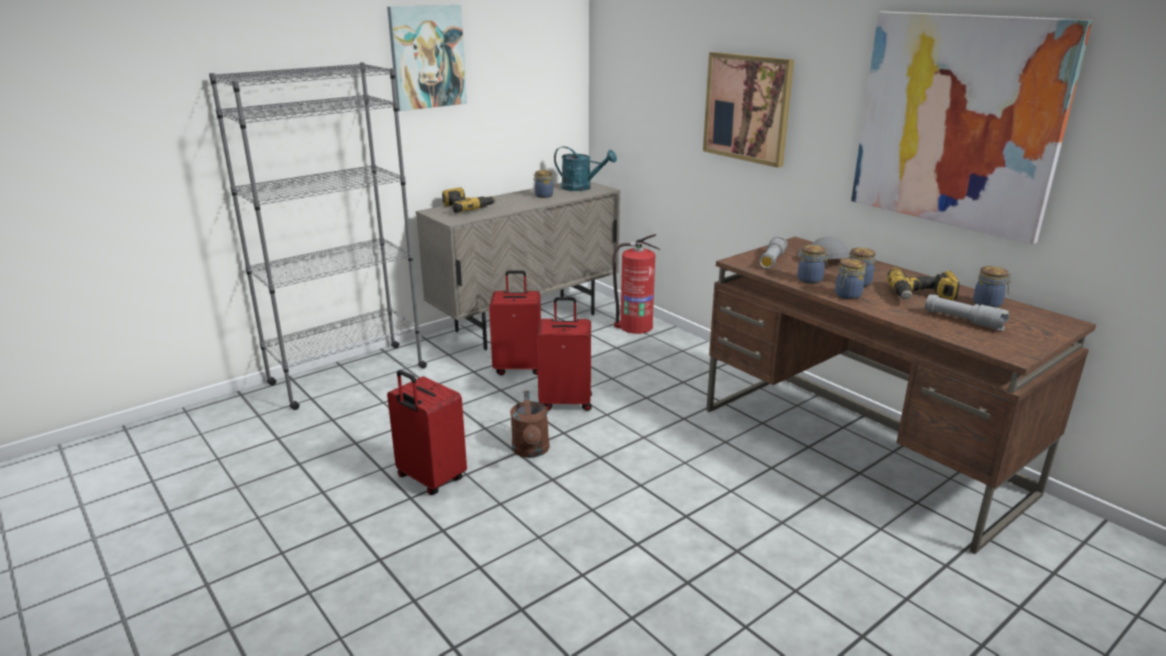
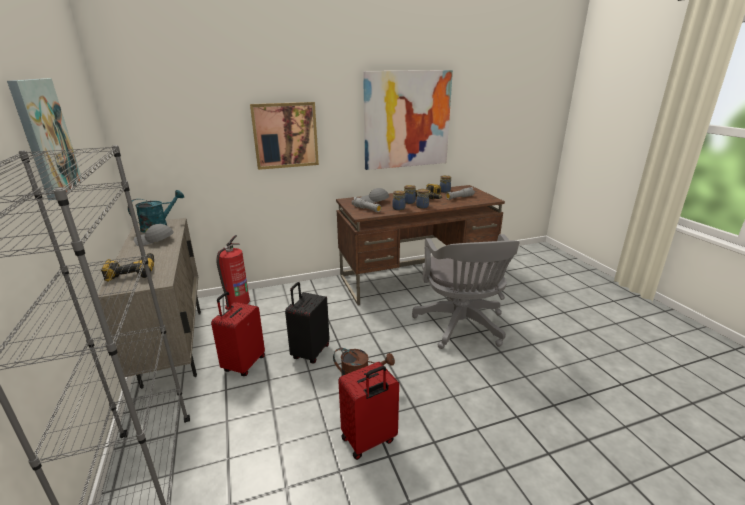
camera: 70 degrees left, 0 degrees up
jar [533,170,553,198] -> grey cap [134,224,174,246]
red suitcase [537,297,592,411] -> black suitcase [285,282,330,364]
none -> grey office chair [412,234,520,349]

